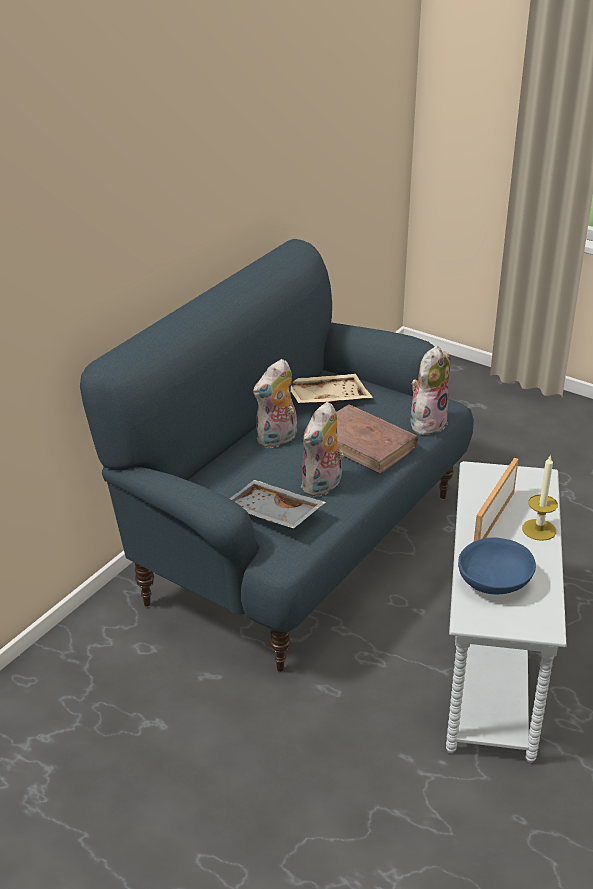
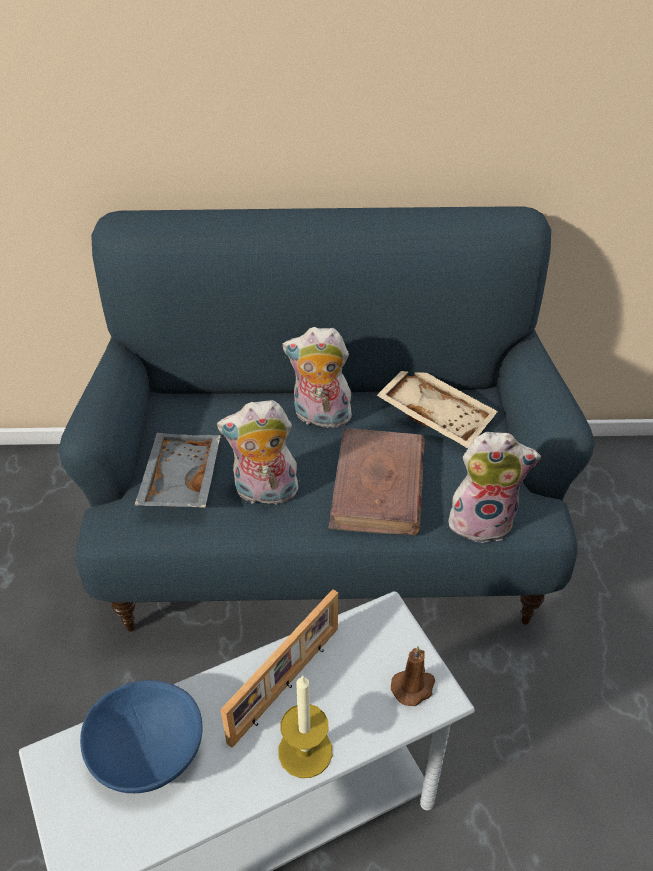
camera: 55 degrees right, 10 degrees up
picture frame [474,458,519,541] -> picture frame turned 135 degrees clockwise [220,589,338,748]
none -> brown candle [391,646,435,706]

